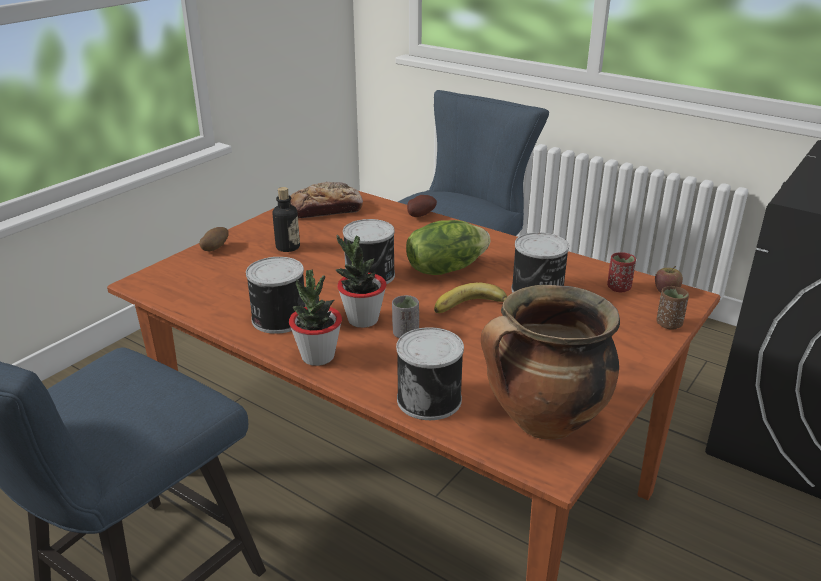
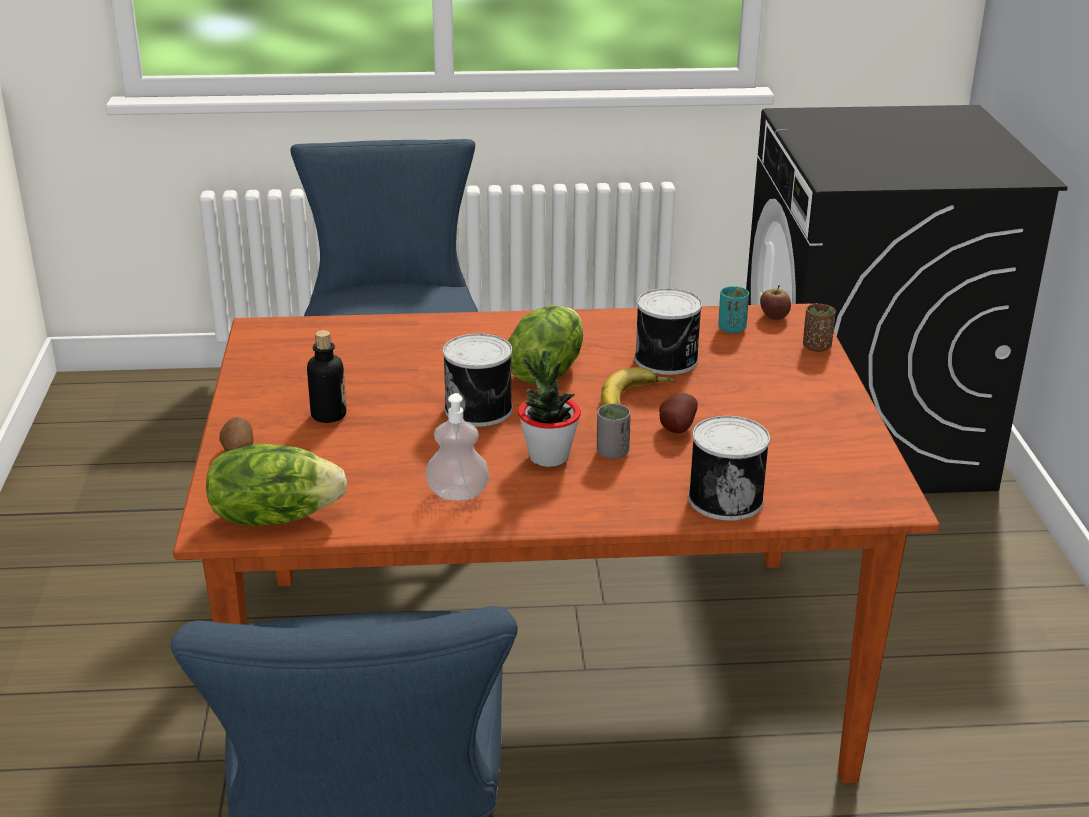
camera: 40 degrees left, 0 degrees up
can [246,257,306,334] -> soap dispenser [426,393,489,501]
potted plant [289,270,342,366] -> none
bread [290,182,363,219] -> none
potato [407,195,437,217] -> potato moved to [659,393,698,434]
cooking pot [481,285,620,440] -> none
red cup [607,252,636,293] -> turquoise cup [718,286,749,333]
none -> lettuce [206,444,347,526]

